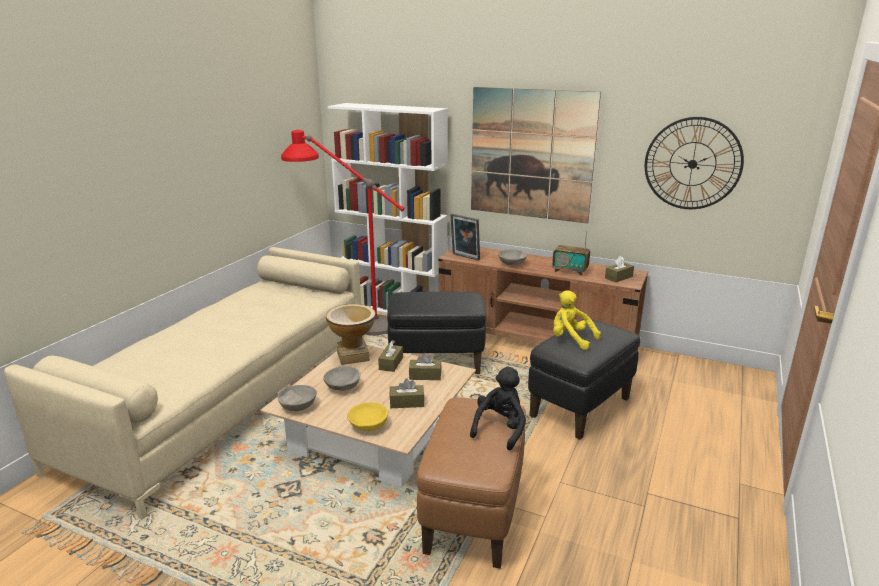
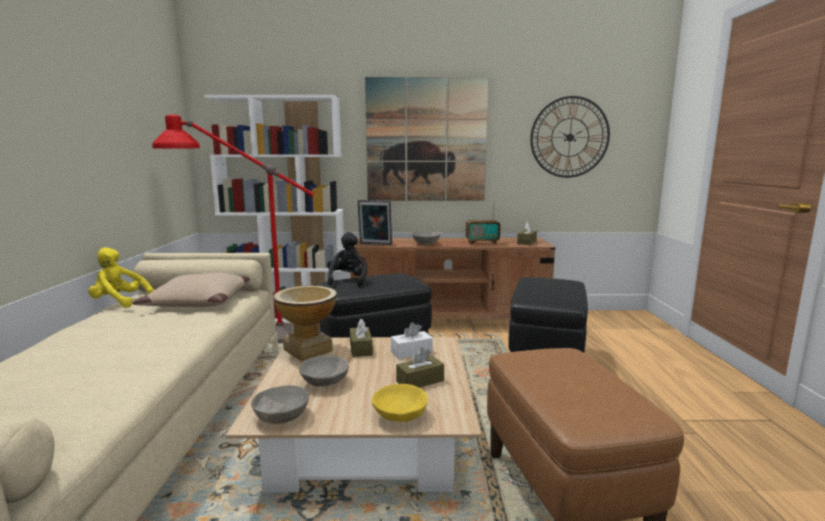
camera: 25 degrees left, 10 degrees down
brown tissue box [409,353,442,380] -> white tissue box [391,322,433,359]
black plush toy [470,367,526,450] -> black plush toy moved to [327,232,367,287]
yellow plush toy [553,290,601,350] -> yellow plush toy moved to [88,247,154,308]
none -> beige pillow [132,273,250,307]

